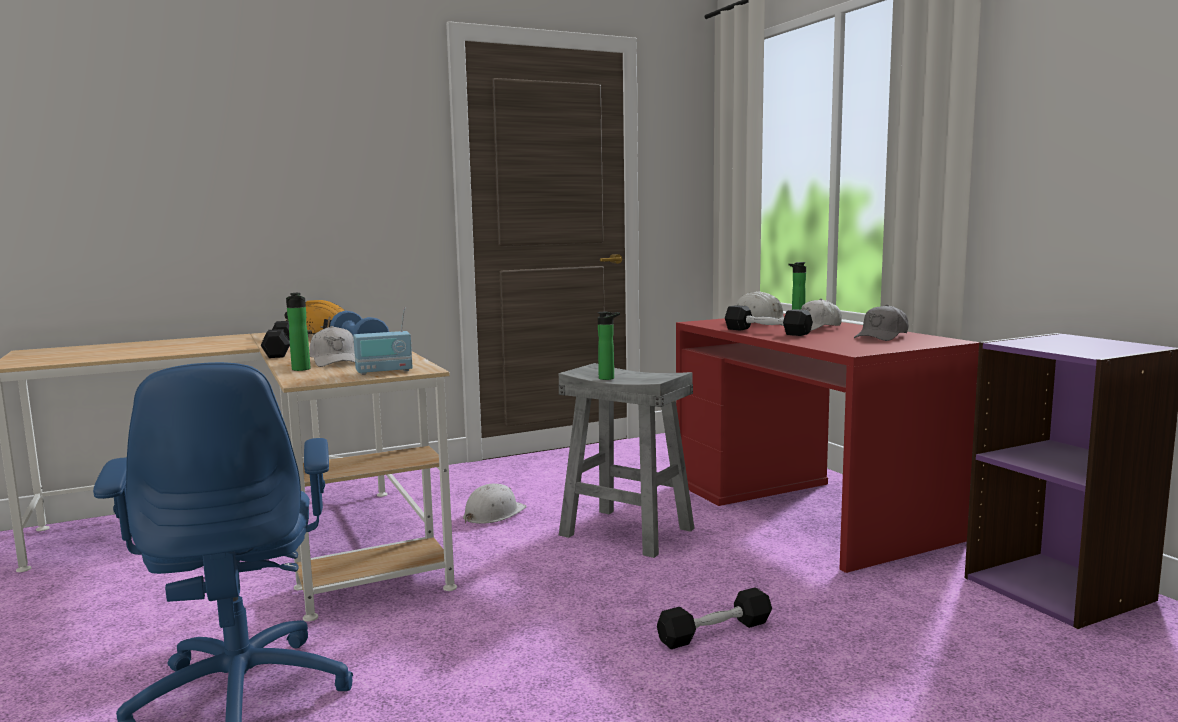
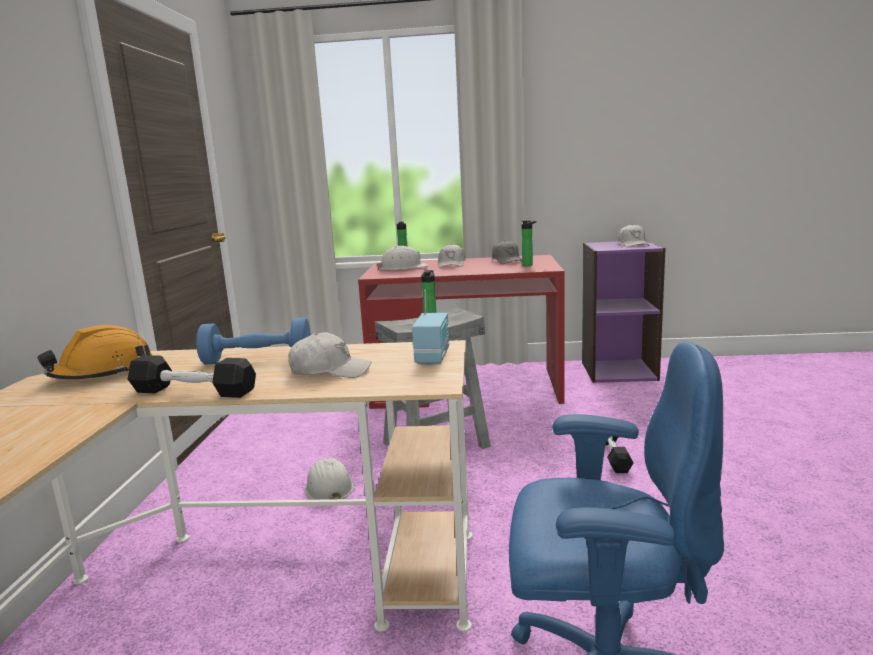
camera: 60 degrees left, 5 degrees up
bottle [286,293,310,371] -> bottle moved to [522,220,536,266]
black dumbbell [725,305,813,336] -> none
none -> white cap [618,224,650,247]

